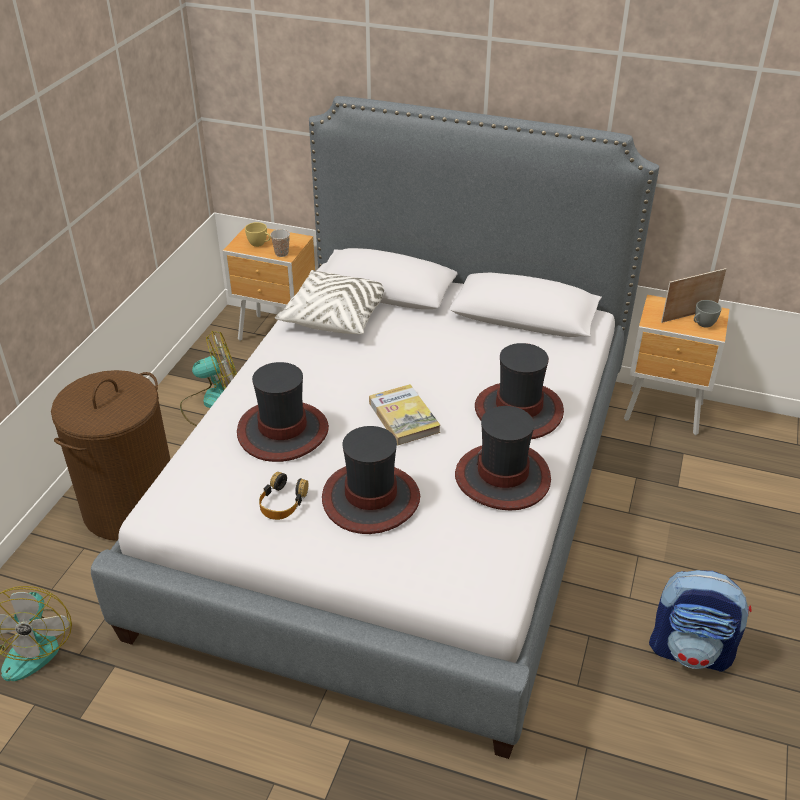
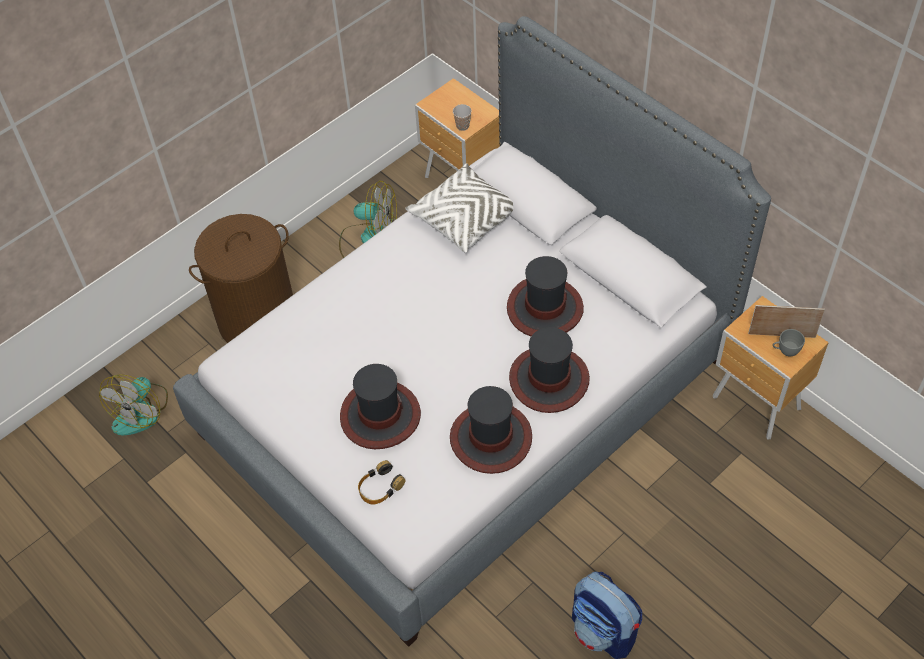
camera: 30 degrees right, 15 degrees up
hat [237,362,329,462] -> hat moved to [507,256,584,336]
yellow cup [245,222,271,247] -> none
headphones [259,472,308,520] -> headphones moved to [358,460,406,505]
book [369,384,441,445] -> none

